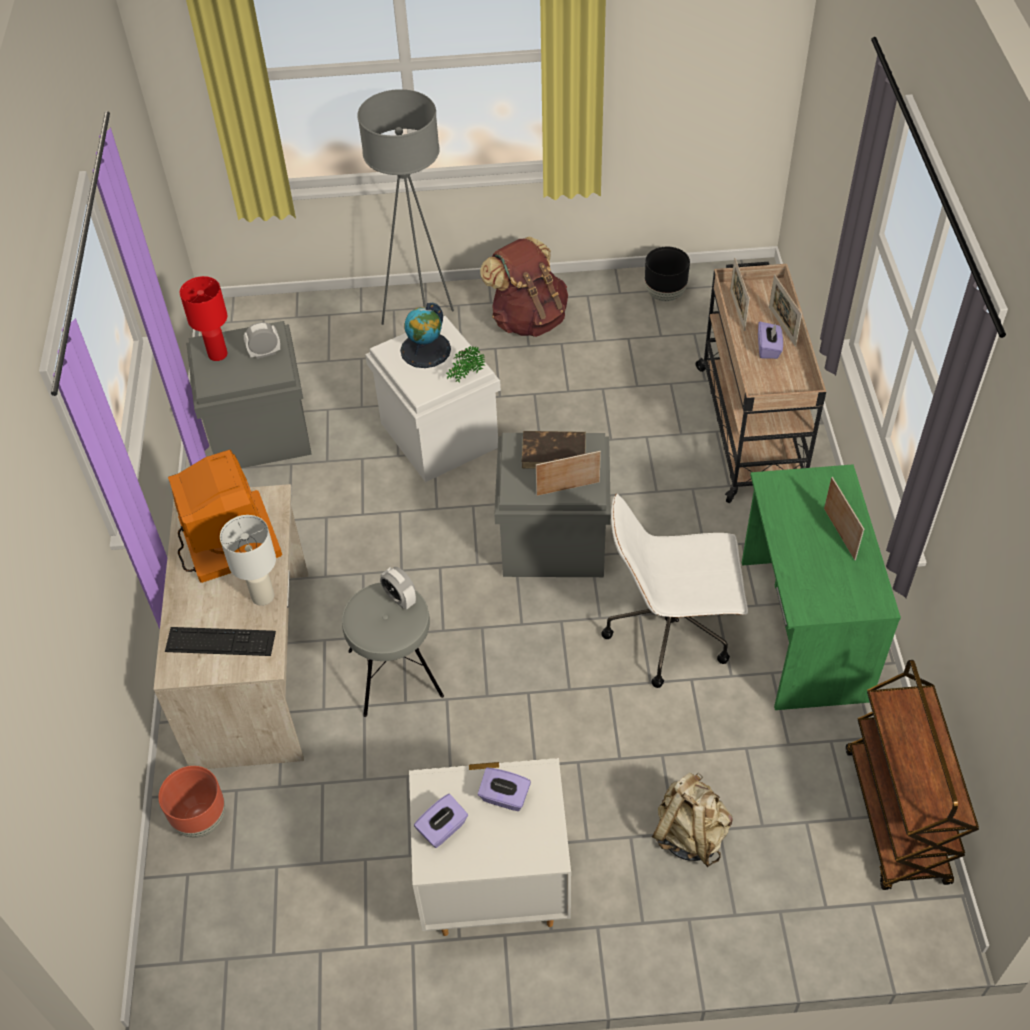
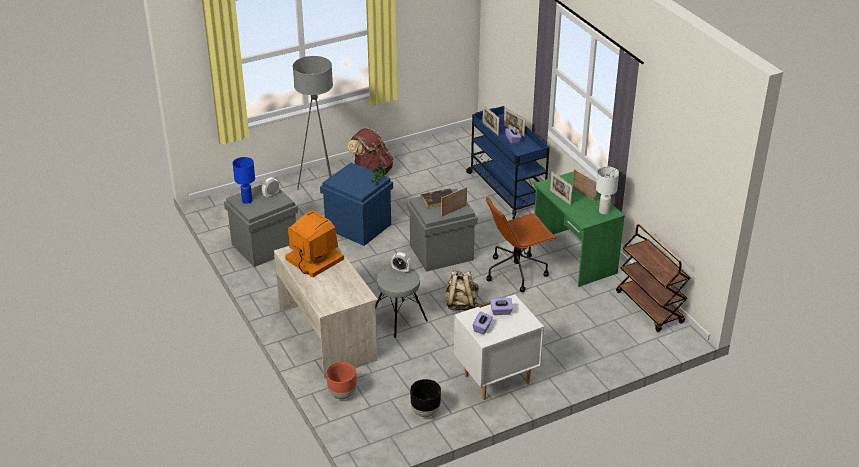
camera: 25 degrees left, 15 degrees down
keyboard [165,627,276,656] -> none
red table lamp [180,276,228,361] -> blue table lamp [233,157,255,204]
white table lamp [220,515,276,606] -> white table lamp moved to [596,166,619,214]
white storage box [365,316,501,482] -> blue storage box [320,163,393,246]
globe [400,303,451,368] -> none
white office chair [601,494,748,688] -> brown office chair [486,197,557,292]
black planter [645,247,690,301] -> black planter moved to [410,379,441,417]
beige backpack [652,773,733,867] -> beige backpack moved to [445,270,479,311]
beige cart [696,262,826,503] -> blue cart [466,106,550,219]
none -> picture frame [550,171,573,205]

